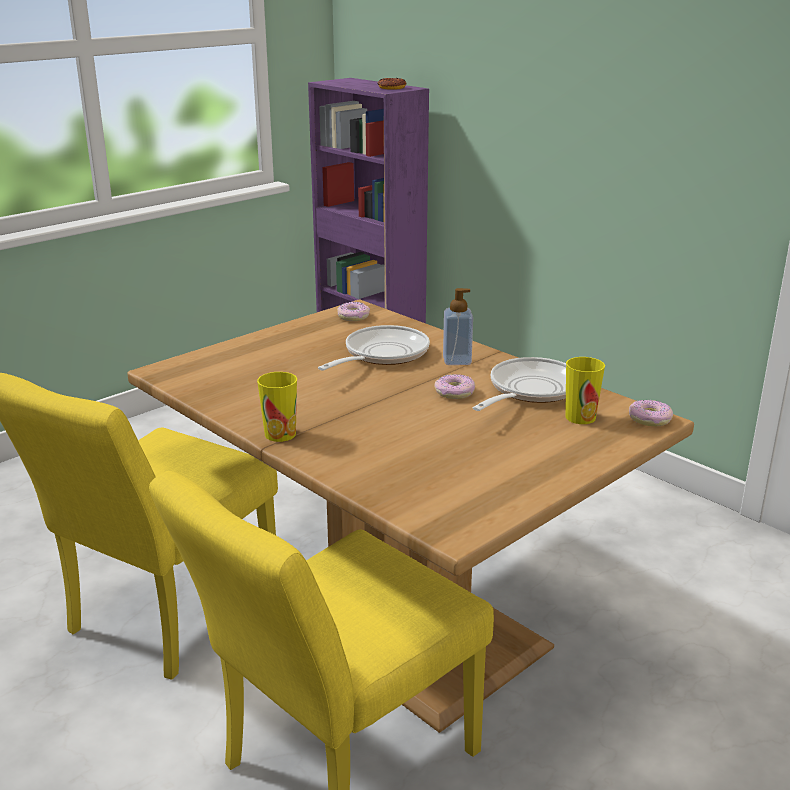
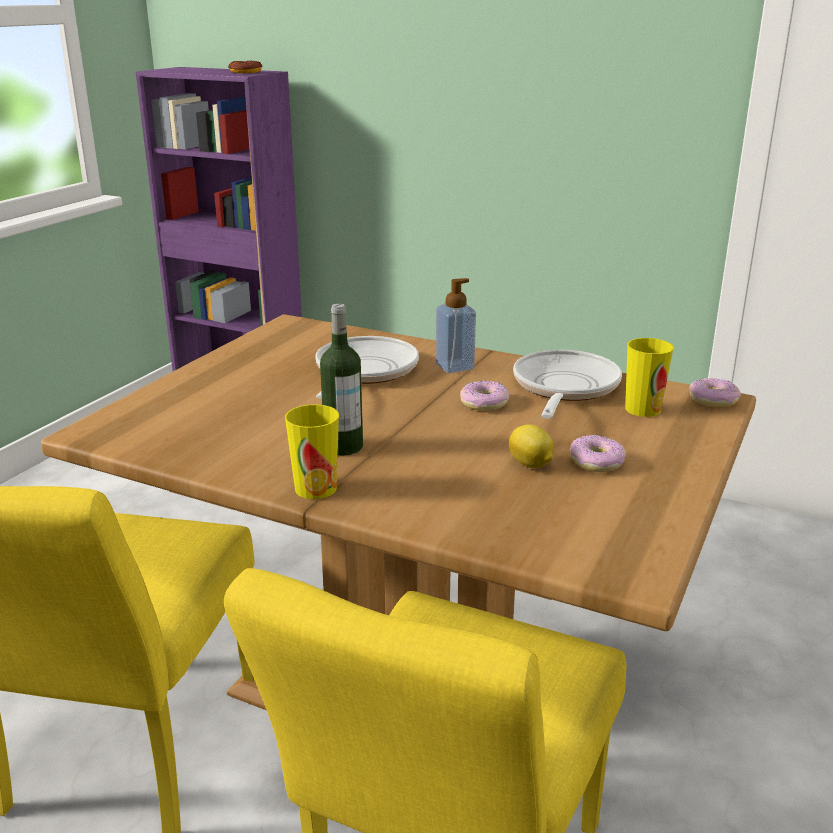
camera: 20 degrees left, 0 degrees up
donut [337,302,370,321] -> donut moved to [570,435,626,472]
none -> bottle [320,303,363,455]
none -> lemon [509,424,554,468]

